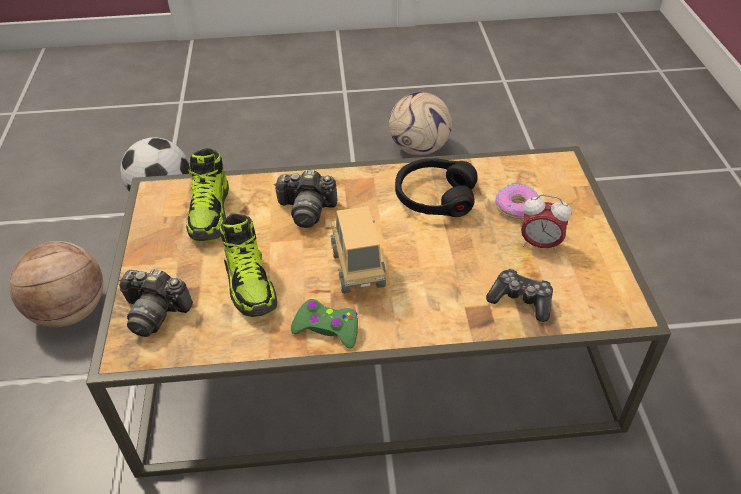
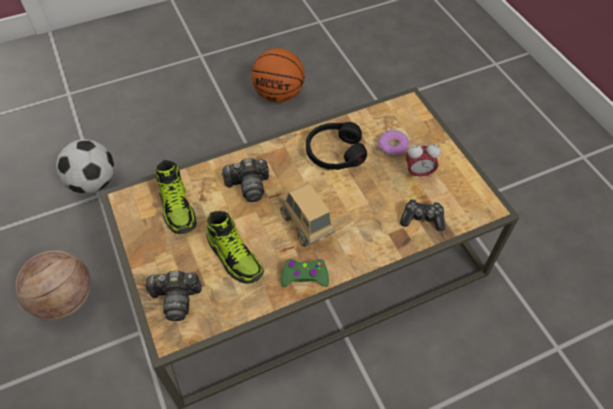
camera: 20 degrees left, 10 degrees up
football [389,92,452,155] -> basketball [252,48,304,103]

